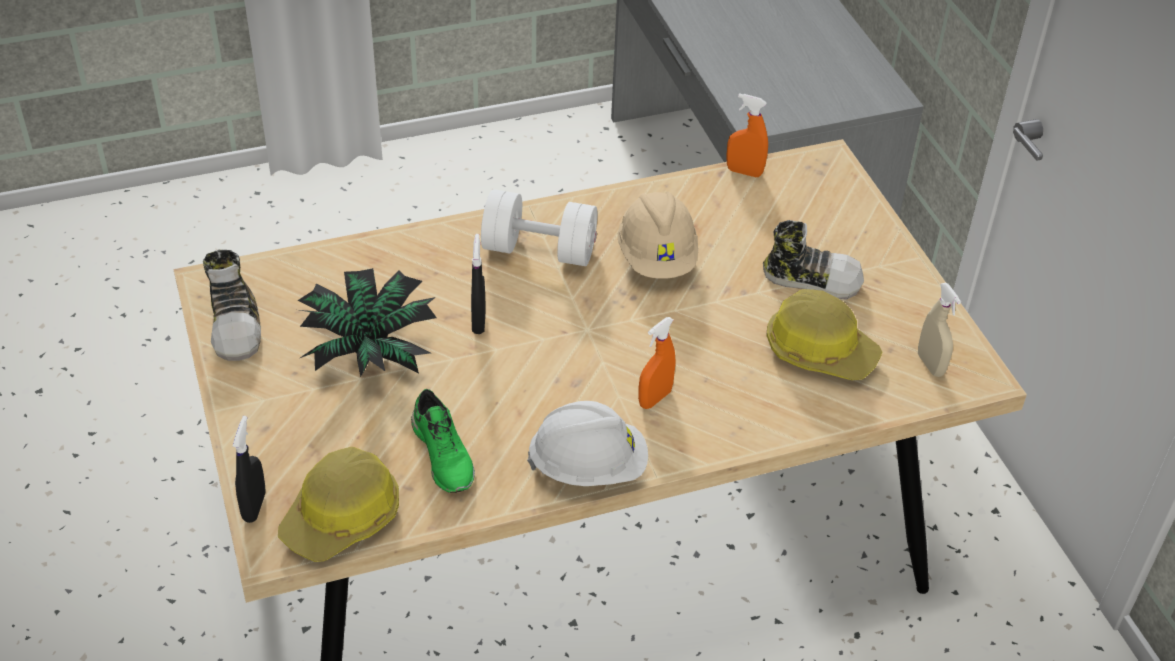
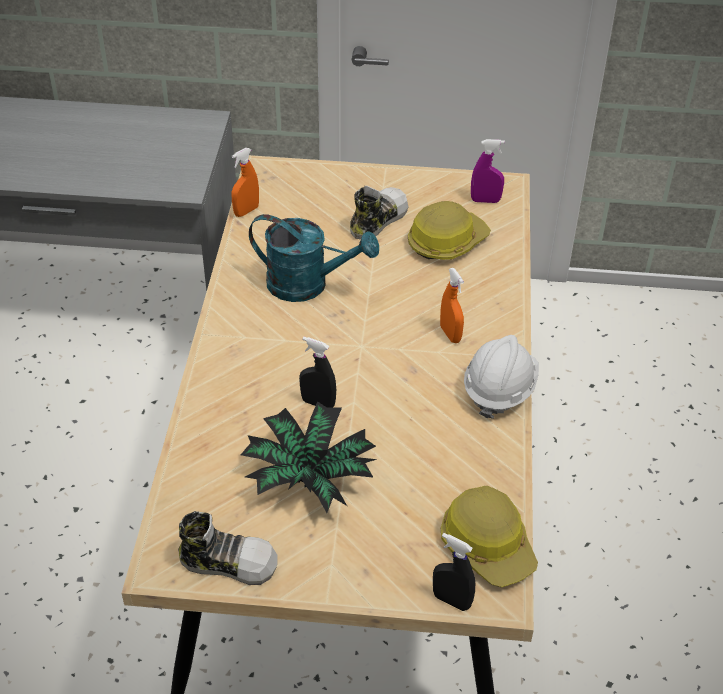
camera: 65 degrees left, 0 degrees up
green shoe [411,389,475,493] -> none
white dumbbell [481,189,597,266] -> none
beige hard hat [618,192,698,279] -> turquoise watering can [249,214,379,302]
beige spray bottle [918,283,961,377] -> purple spray bottle [471,139,505,203]

